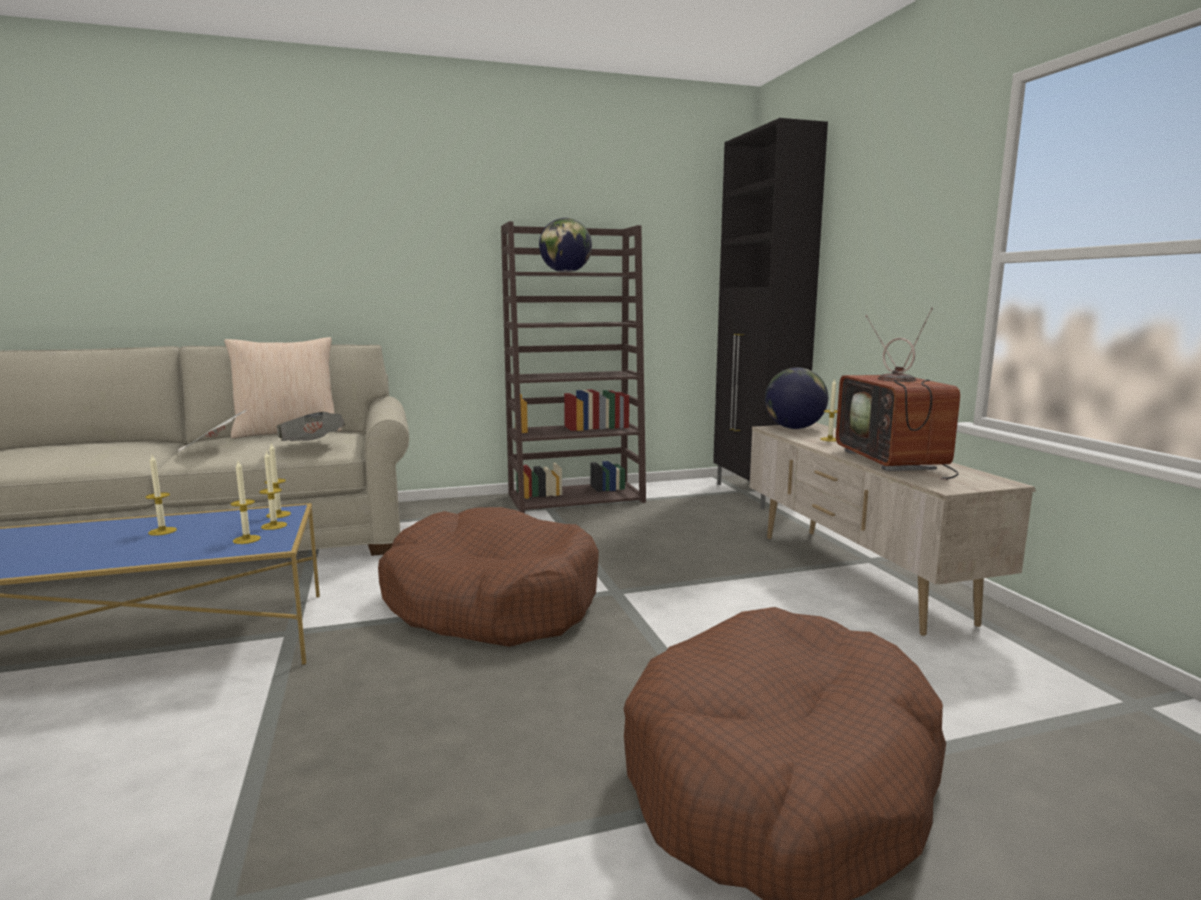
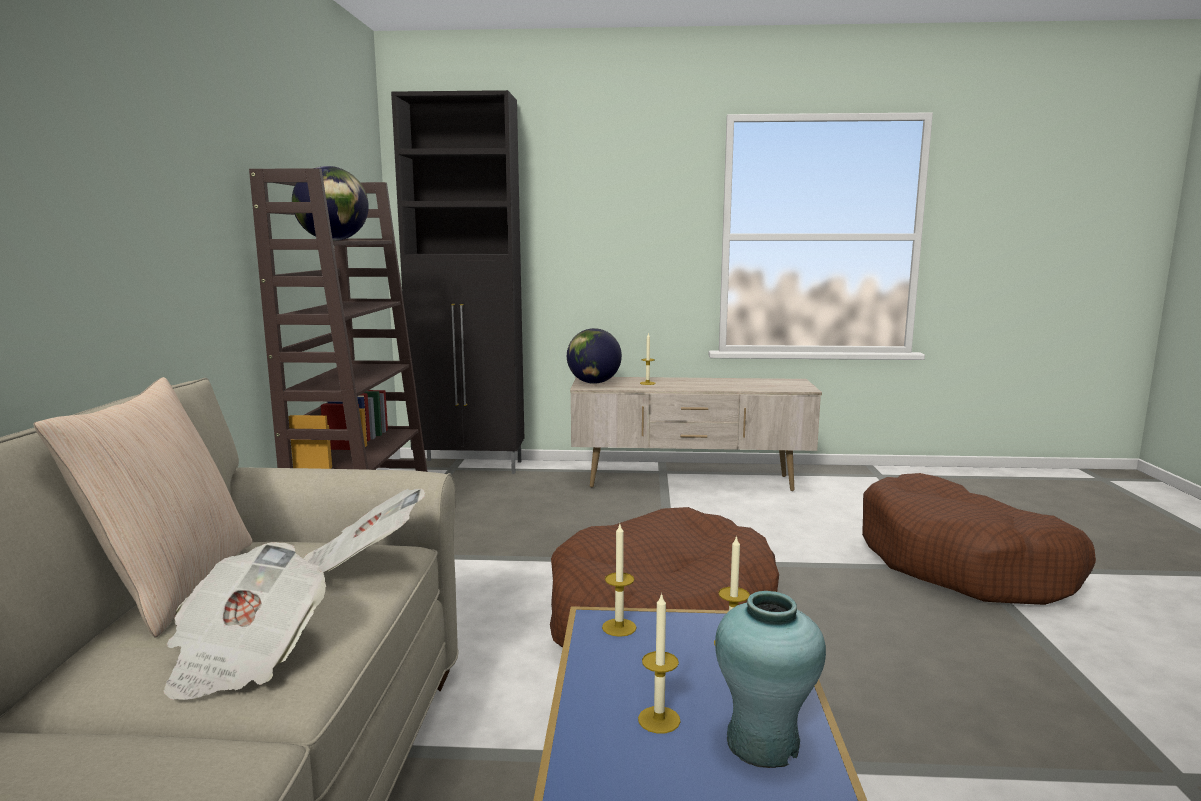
camera: 70 degrees left, 0 degrees up
candle [259,450,287,530] -> none
television [836,307,960,480] -> none
none -> turquoise vase [715,591,826,768]

